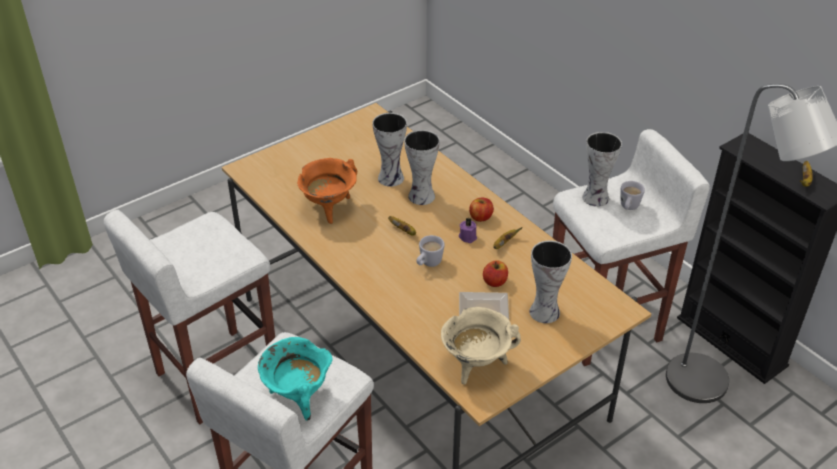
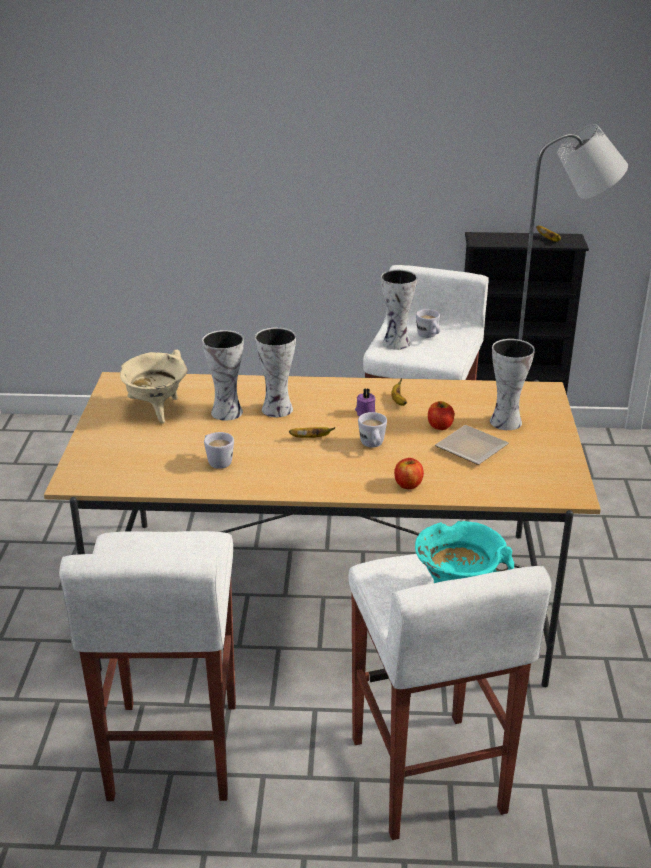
camera: 50 degrees left, 10 degrees down
orange cooking pot [297,158,357,224] -> white mug [204,432,234,469]
beige cooking pot [441,307,521,385] -> beige cooking pot moved to [120,350,188,423]
apple [469,198,494,222] -> apple moved to [394,458,424,489]

